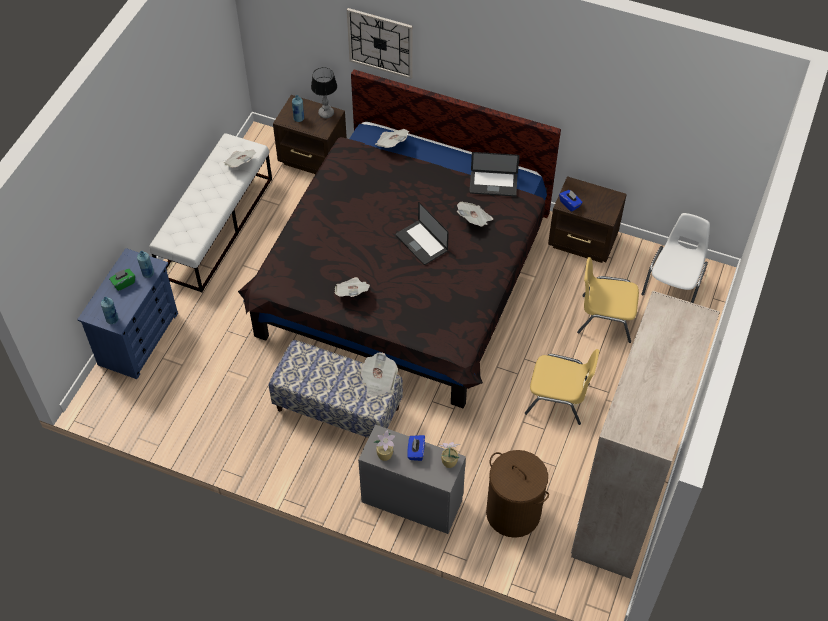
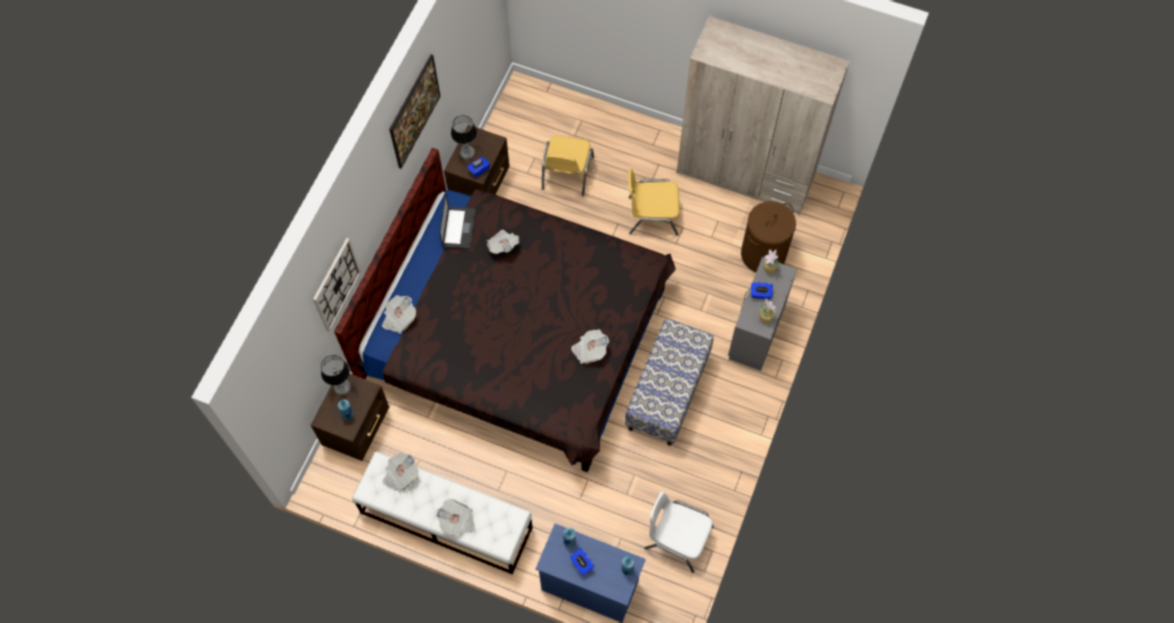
camera: 90 degrees left, 10 degrees up
green tissue box [109,269,135,291] -> blue tissue box [570,548,595,575]
newspaper [360,352,398,397] -> newspaper moved to [436,499,475,536]
laptop [396,202,449,265] -> none
yellow chair [525,349,600,425] -> yellow chair turned 105 degrees counterclockwise [629,169,680,236]
white chair [641,213,710,303] -> white chair moved to [644,491,714,573]
none -> picture [389,54,441,169]
none -> table lamp [451,115,477,159]

